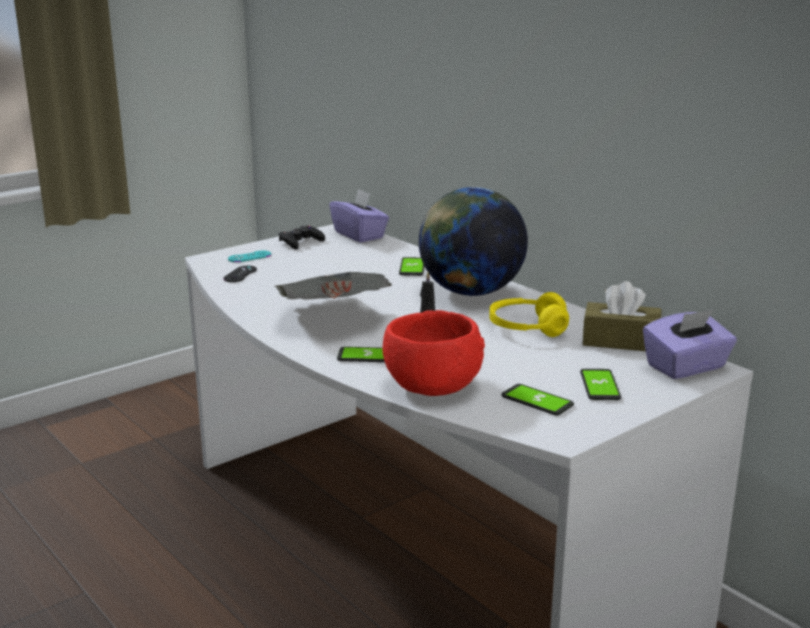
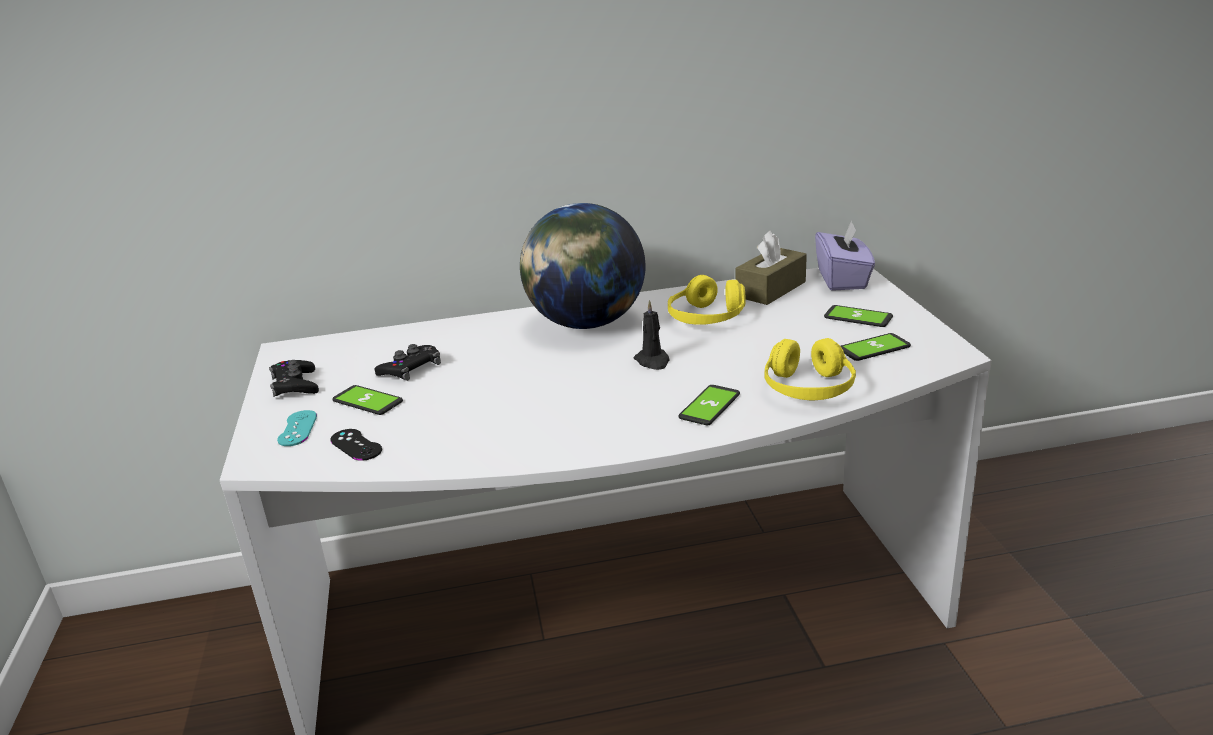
camera: 60 degrees left, 5 degrees up
newspaper [275,272,392,300] -> none
purple tissue box [329,188,389,242] -> none
red bowl [382,310,485,396] -> yellow headphones [764,338,856,400]
phone [399,257,424,276] -> phone moved to [332,385,403,415]
none -> black game controller [375,344,441,381]

